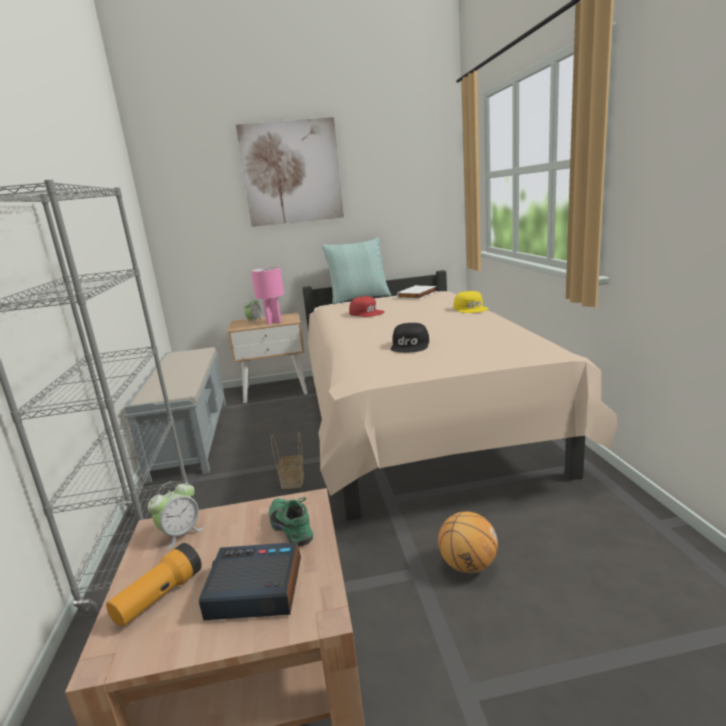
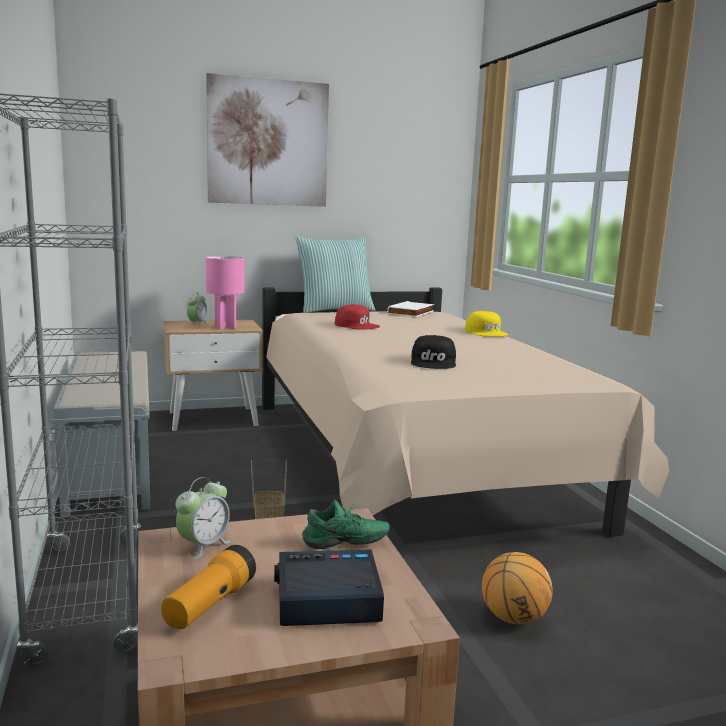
camera: 10 degrees left, 5 degrees down
green shoe [269,497,313,547] -> green shoe turned 120 degrees clockwise [302,500,389,549]

